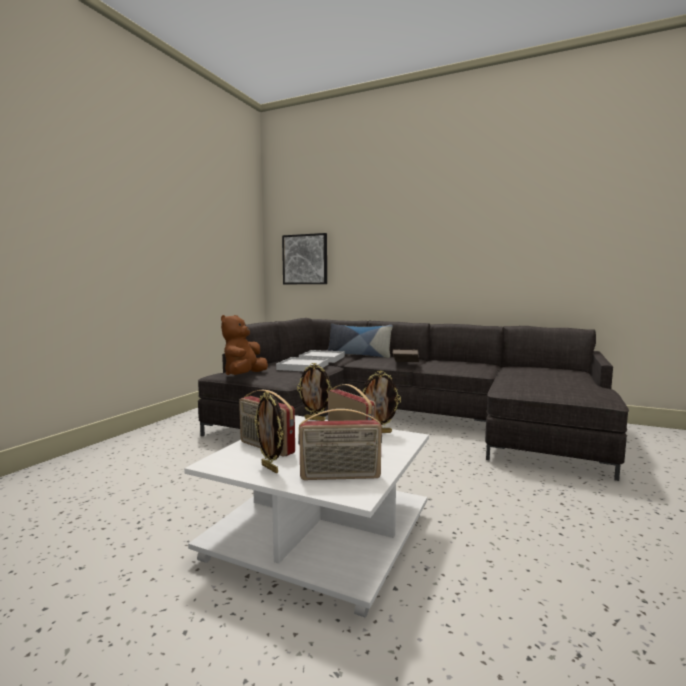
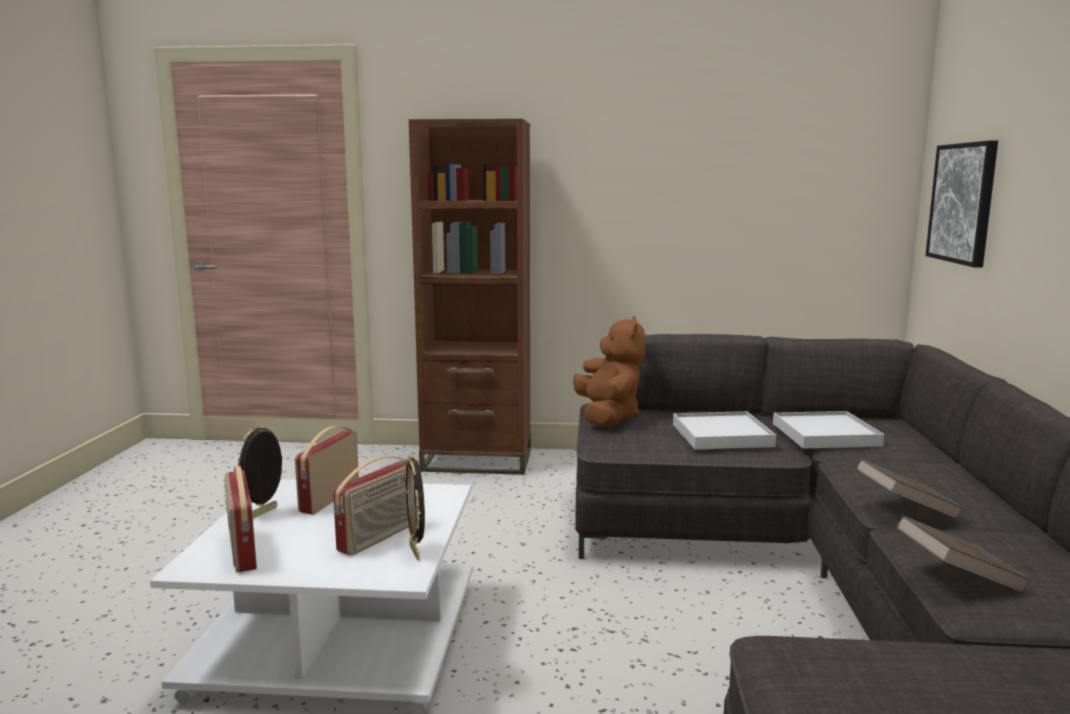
camera: 70 degrees right, 5 degrees up
brown plush toy [221,315,268,375] -> brown plush toy turned 90 degrees clockwise [573,316,645,427]
picture frame [297,363,332,421] -> none
pillow [327,323,393,358] -> none
none -> brown bookcase [409,119,531,475]
none -> brown book [897,516,1031,593]

